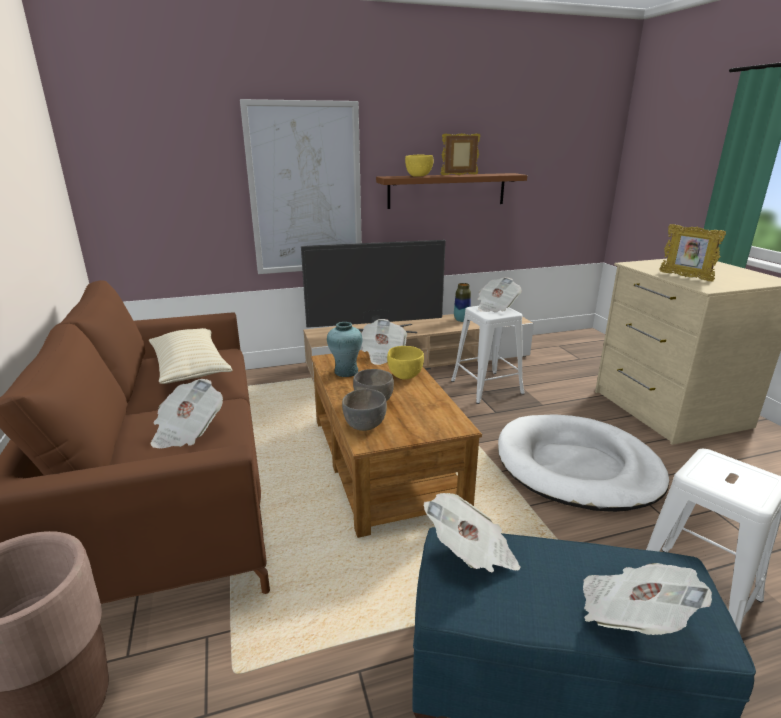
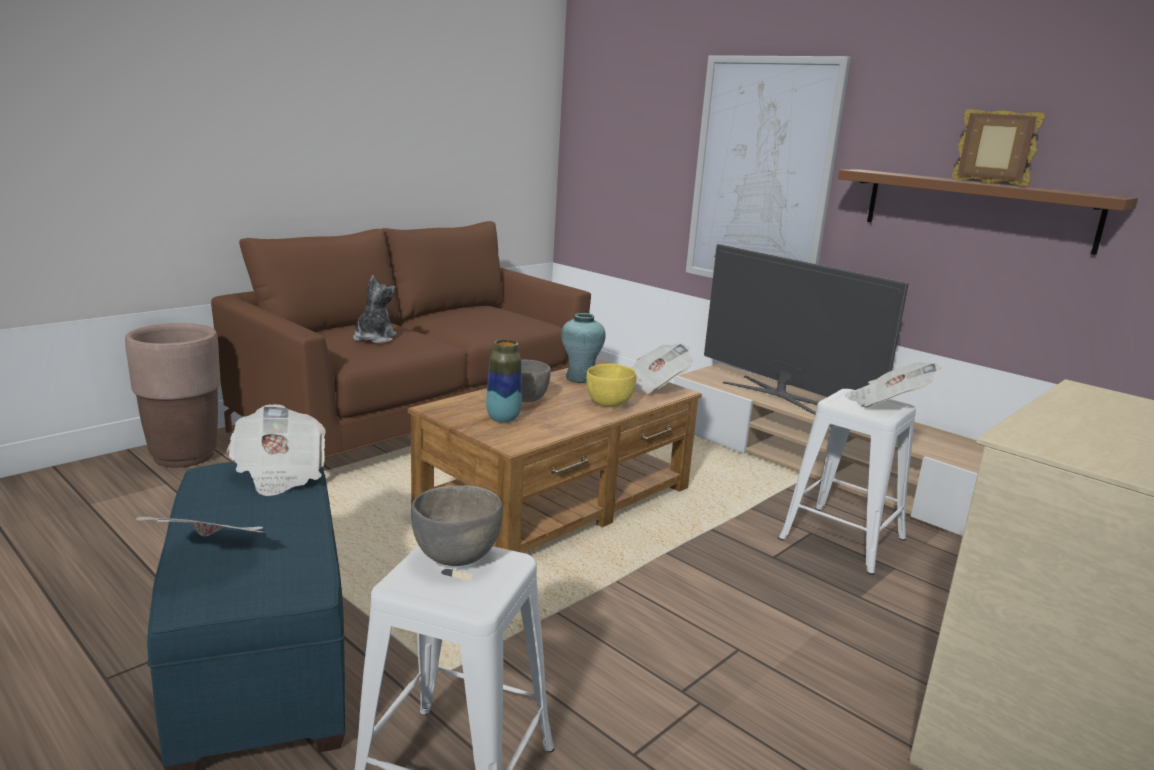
camera: 60 degrees right, 5 degrees down
beige pillow [149,328,233,384] -> none
newspaper [150,379,223,448] -> plush toy [353,275,396,344]
grey bowl [342,389,387,431] -> grey bowl moved to [411,485,503,566]
yellow bowl [405,154,433,177] -> none
vase [454,283,471,322] -> vase moved to [486,340,522,423]
white dog bed [498,414,669,512] -> none
picture frame [659,224,726,282] -> none

